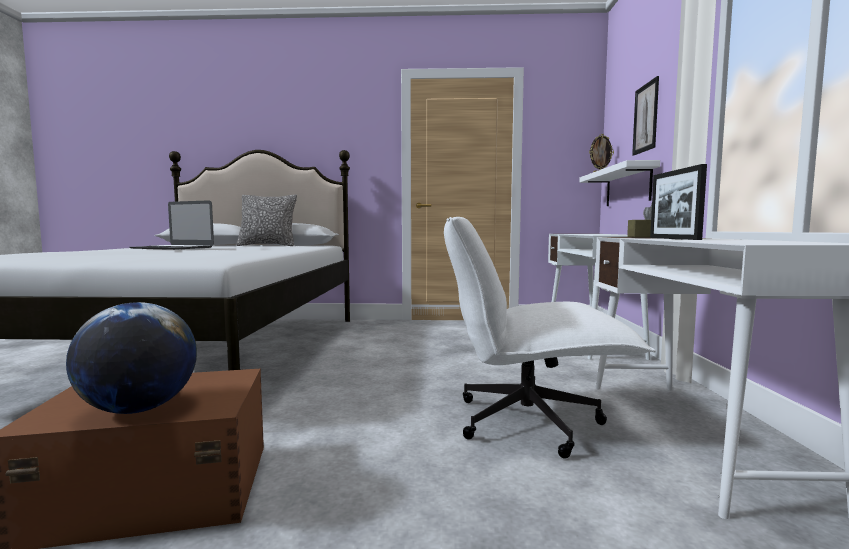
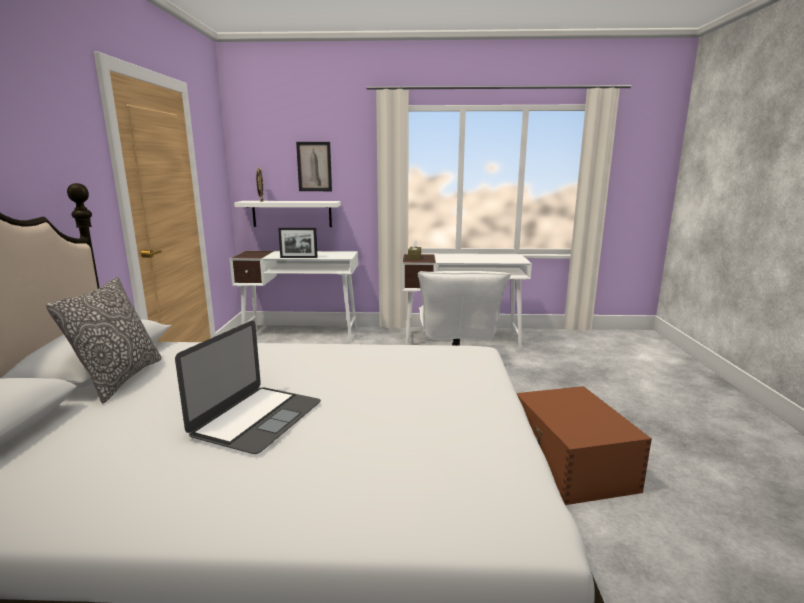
camera: 90 degrees left, 10 degrees up
globe [66,302,197,414] -> none
picture frame [650,164,707,240] -> picture frame moved to [278,228,318,258]

